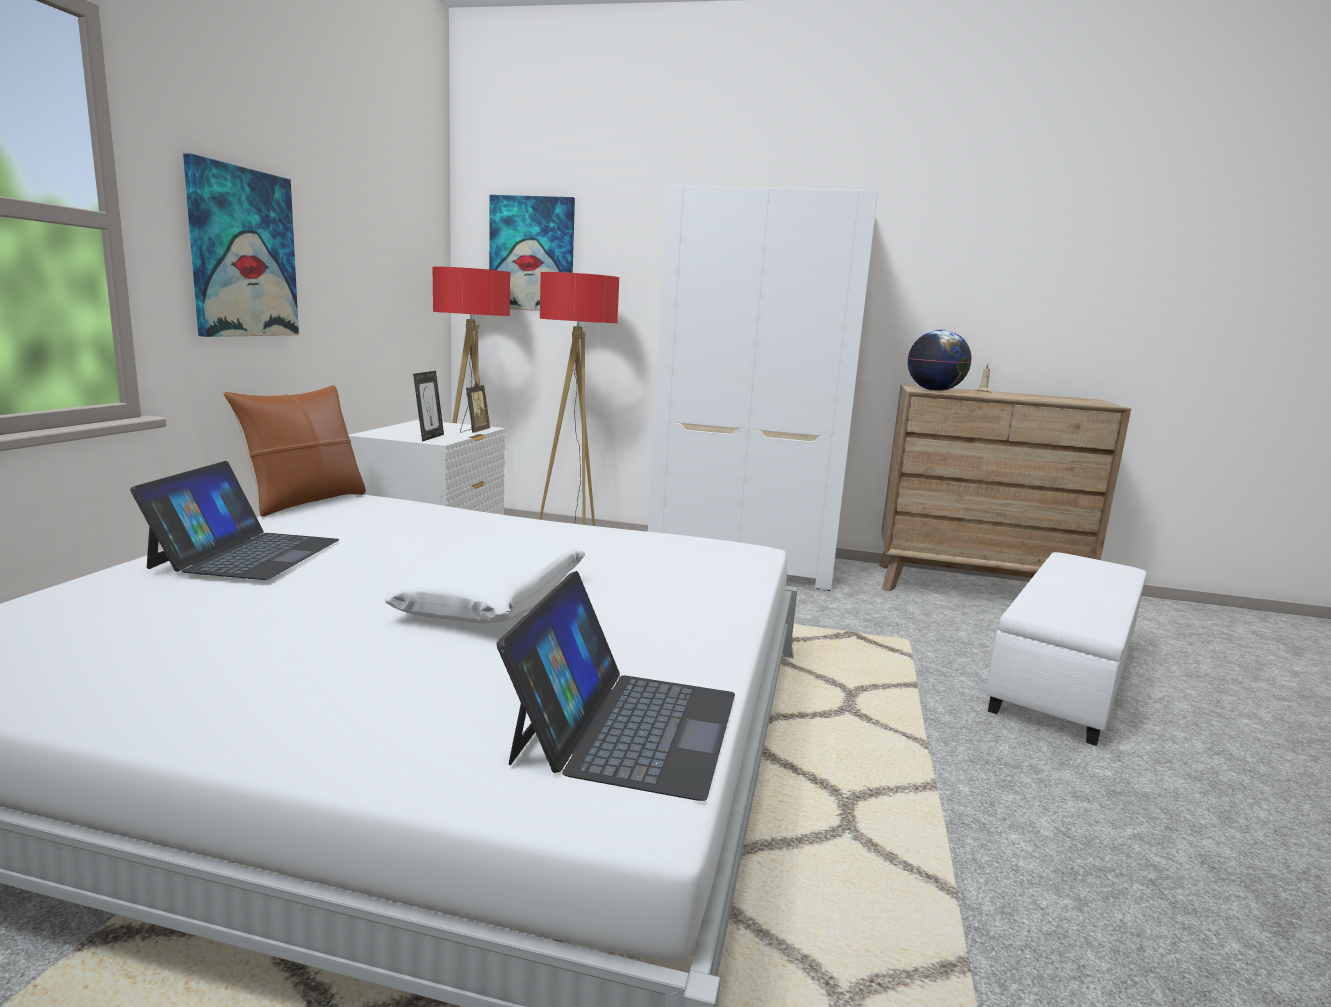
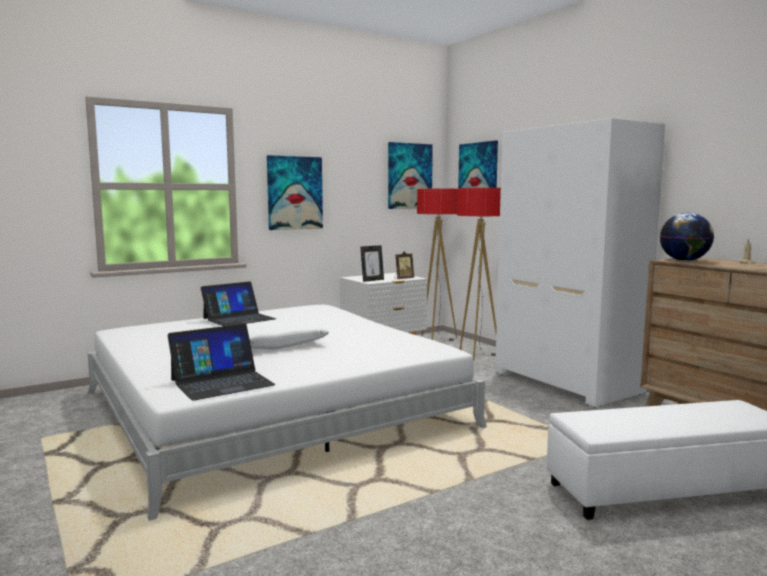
camera: 45 degrees right, 5 degrees down
brown pillow [223,385,366,517] -> none
none -> picture [388,142,433,209]

